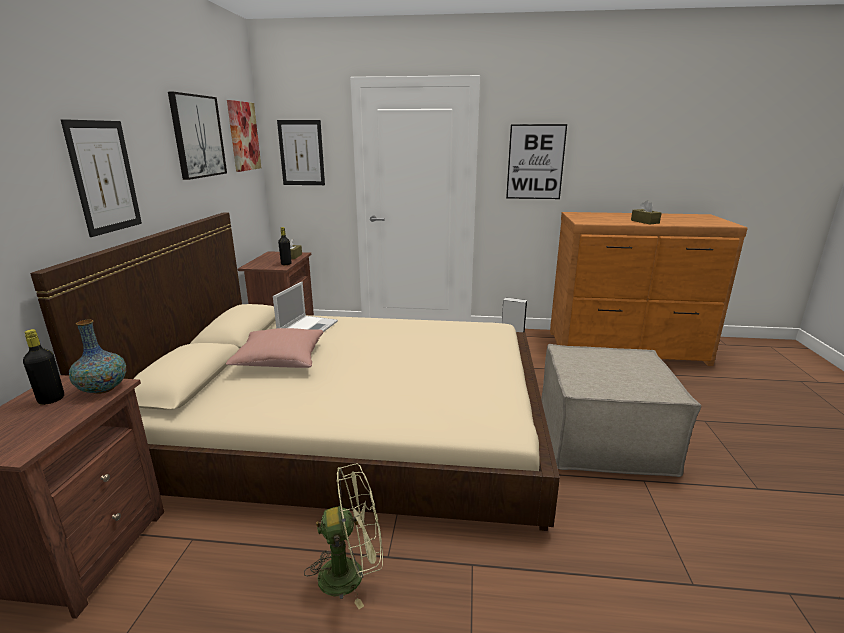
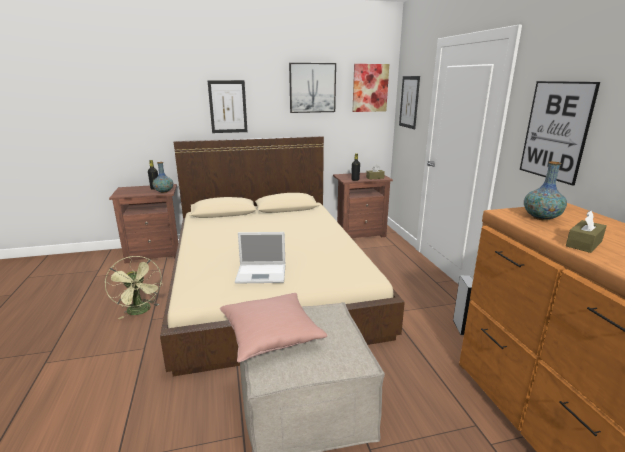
camera: 70 degrees right, 0 degrees up
pink pillow [226,328,324,368] -> pink pillow moved to [220,293,328,362]
laptop [273,282,338,331] -> laptop moved to [235,232,285,284]
none -> vase [524,161,567,221]

